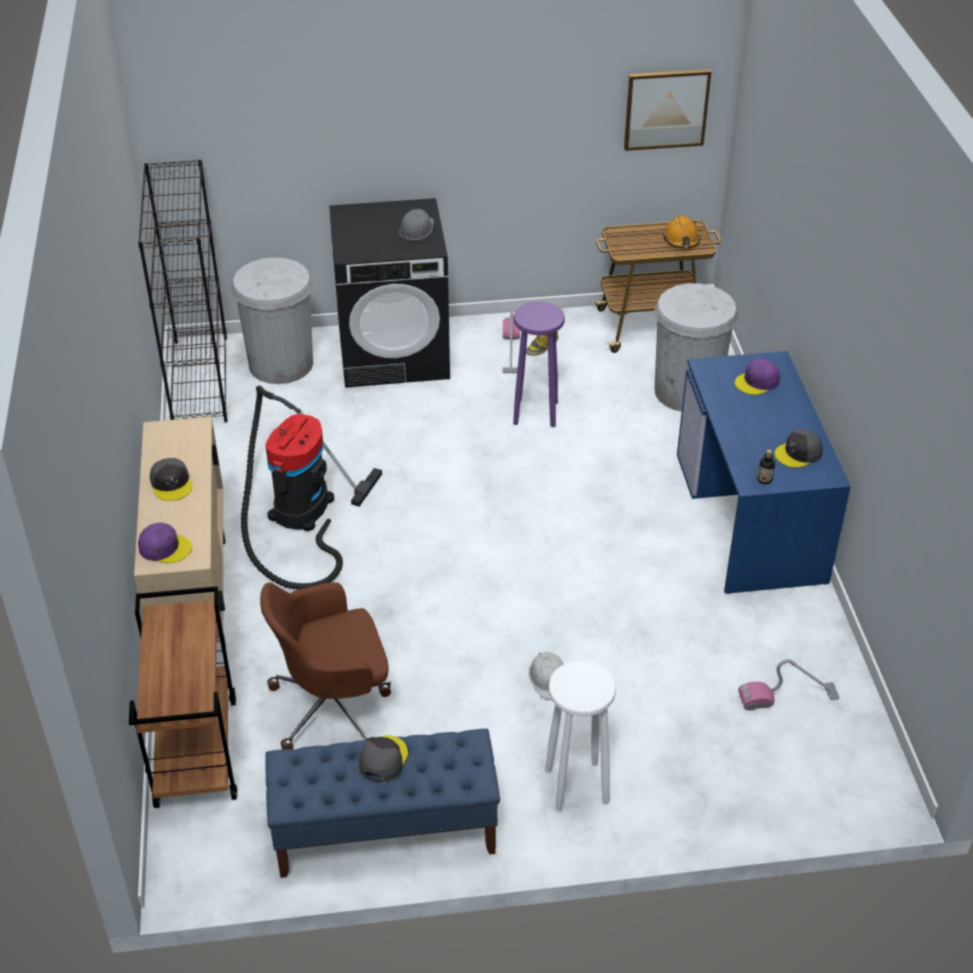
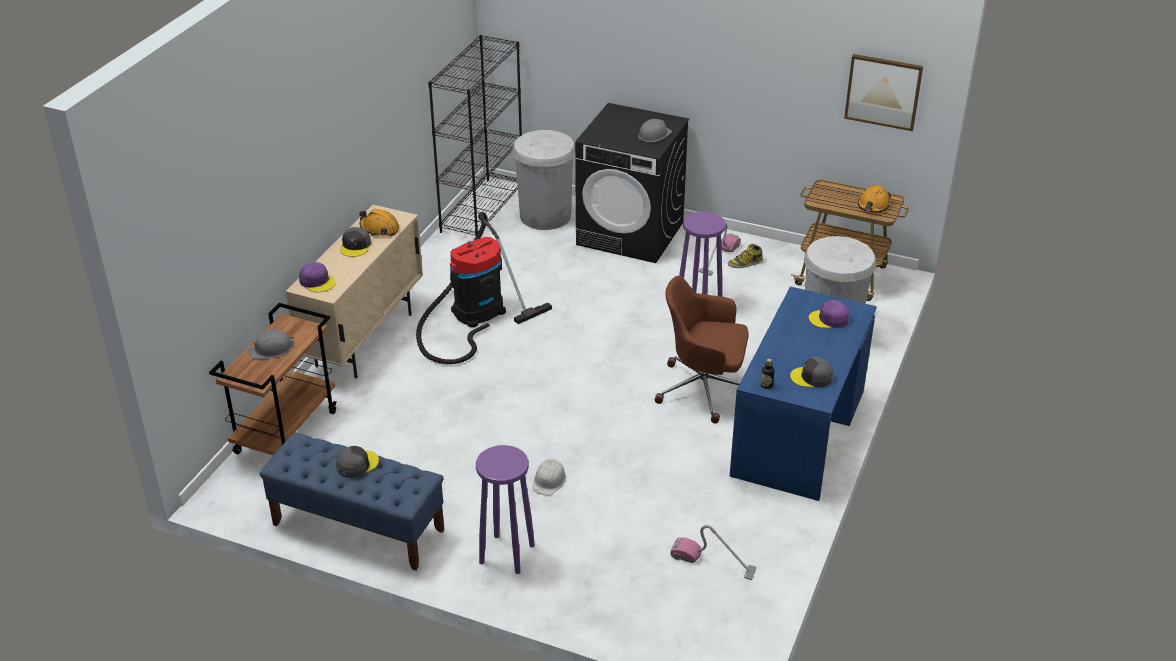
camera: 30 degrees right, 5 degrees down
brown office chair [260,582,391,750] -> brown office chair moved to [655,276,749,423]
white stool [545,661,616,812] -> purple stool [476,445,535,574]
none -> grey hard hat [248,329,294,359]
none -> orange hard hat [359,209,399,236]

